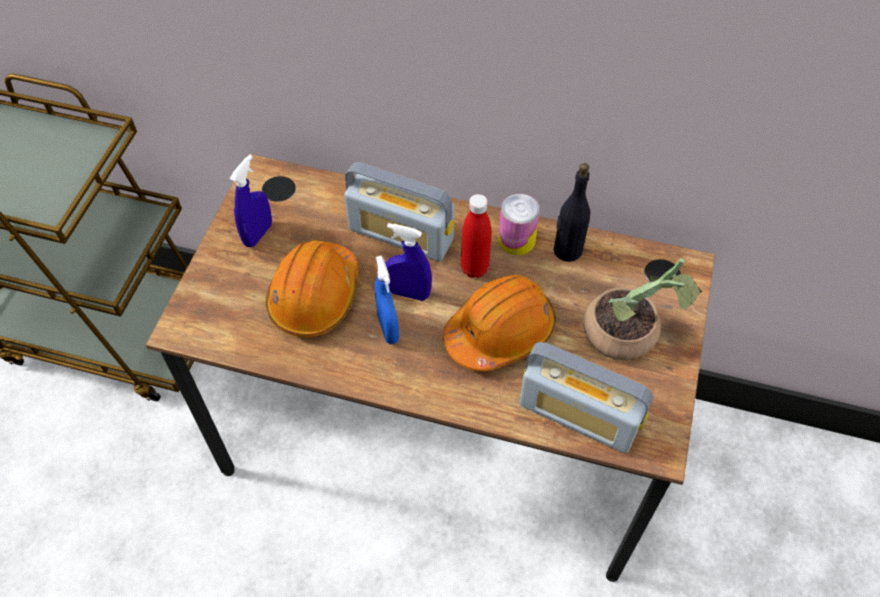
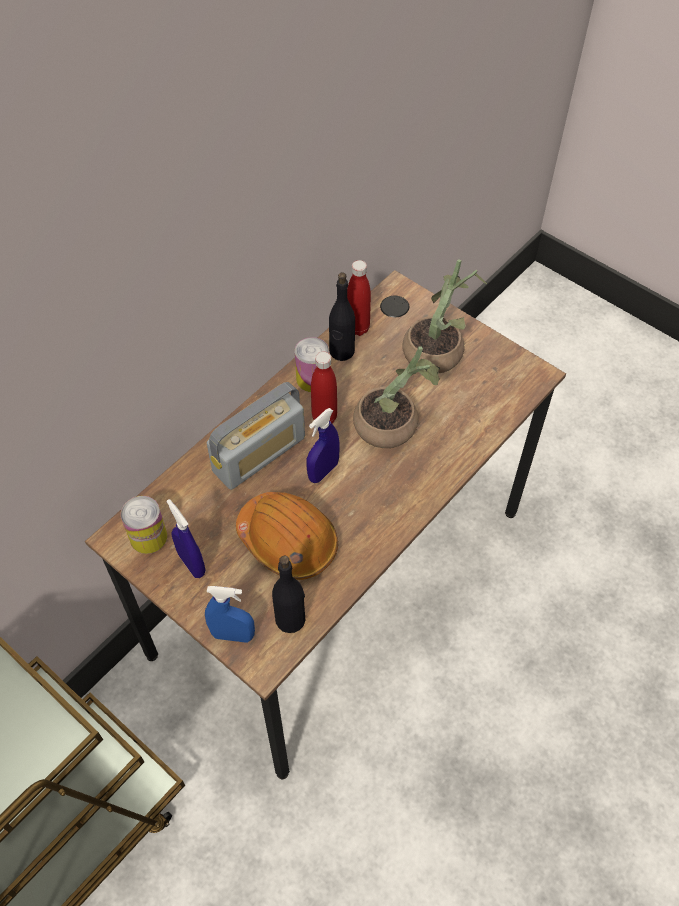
camera: 65 degrees left, 0 degrees up
blue spray bottle [375,256,399,344] -> blue spray bottle moved to [205,586,255,642]
orange hard hat [443,275,556,371] -> potted plant [353,347,440,448]
radio [519,342,653,453] -> none
none -> can [121,496,167,554]
none -> black bottle [272,556,305,633]
none -> red bottle [347,260,371,336]

